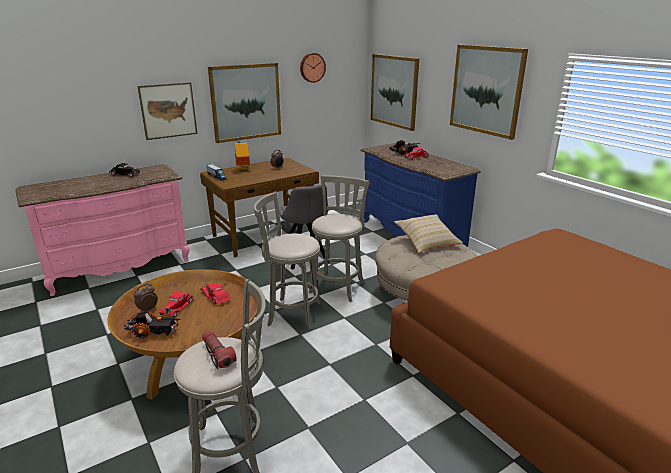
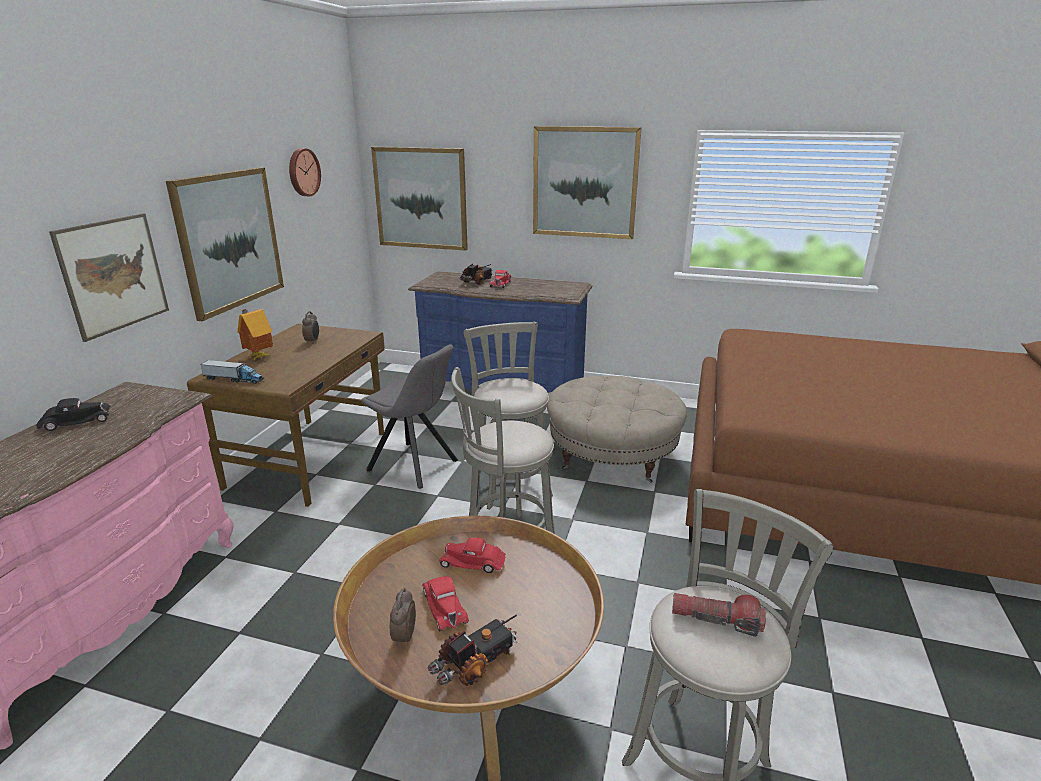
camera: 40 degrees left, 0 degrees up
beige pillow [394,214,463,253] -> none

